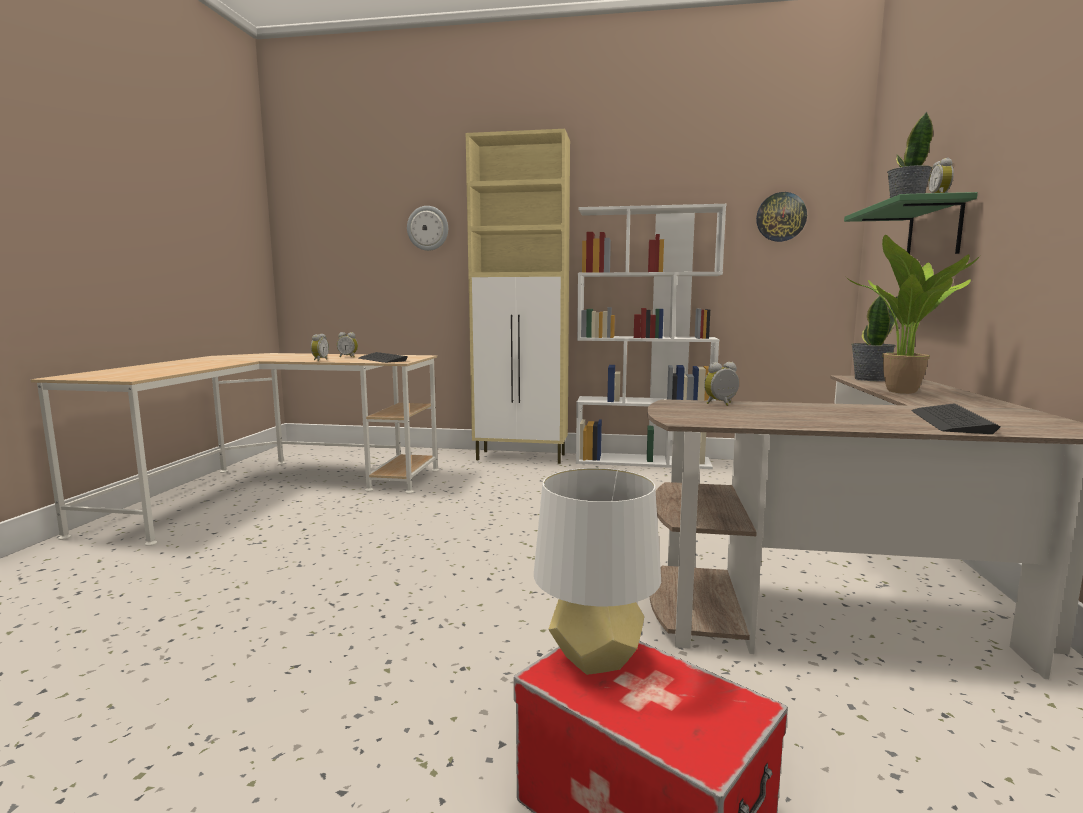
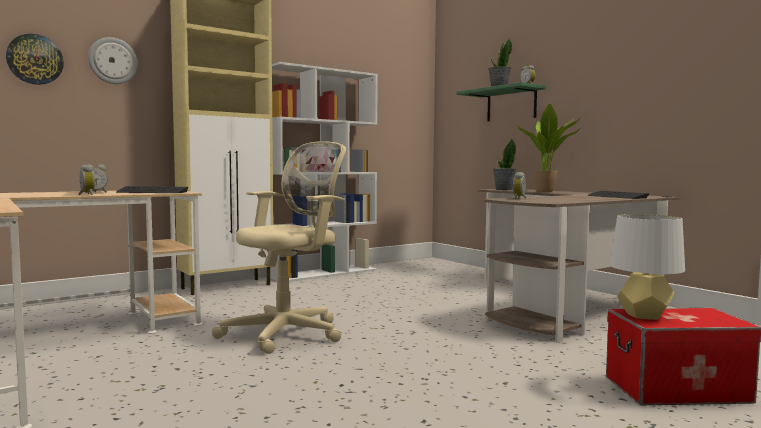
camera: 45 degrees left, 5 degrees down
wall clock [756,192,807,242] -> wall clock moved to [6,34,64,85]
none -> beige office chair [212,141,346,354]

